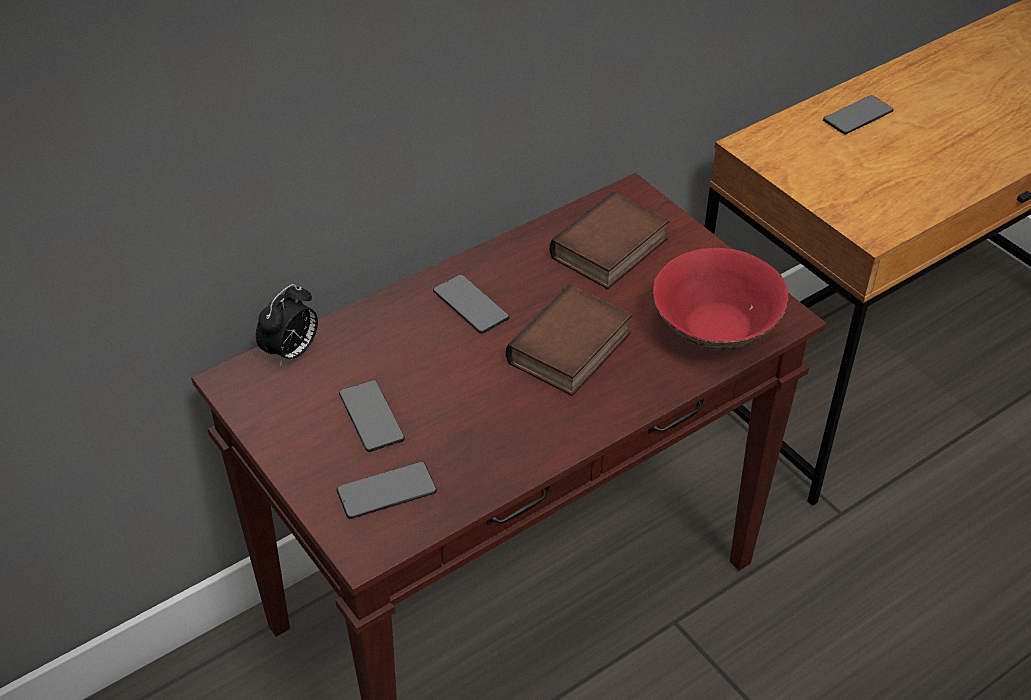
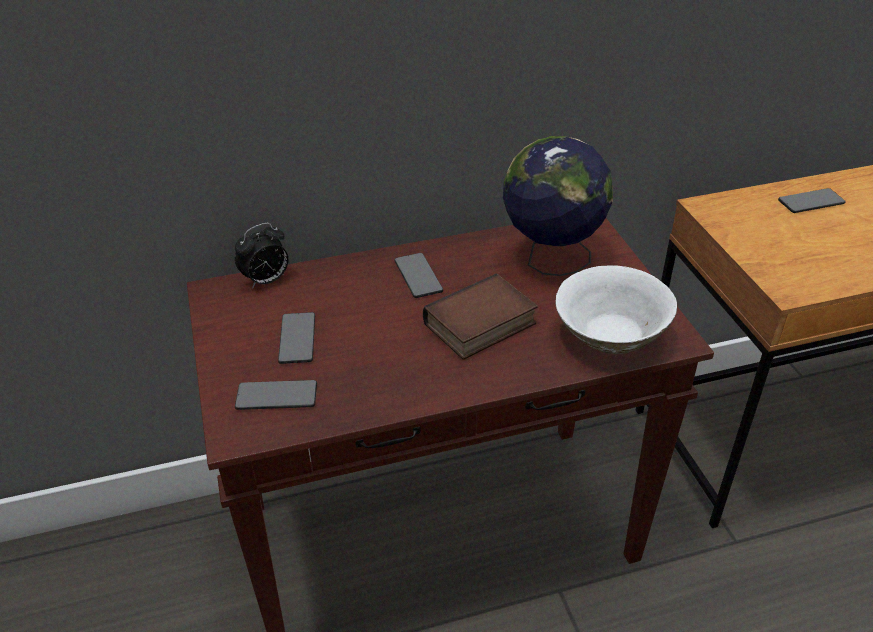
camera: 20 degrees right, 5 degrees down
book [550,191,670,289] -> globe [503,136,613,276]
red bowl [653,248,788,351] -> white bowl [555,265,677,354]

